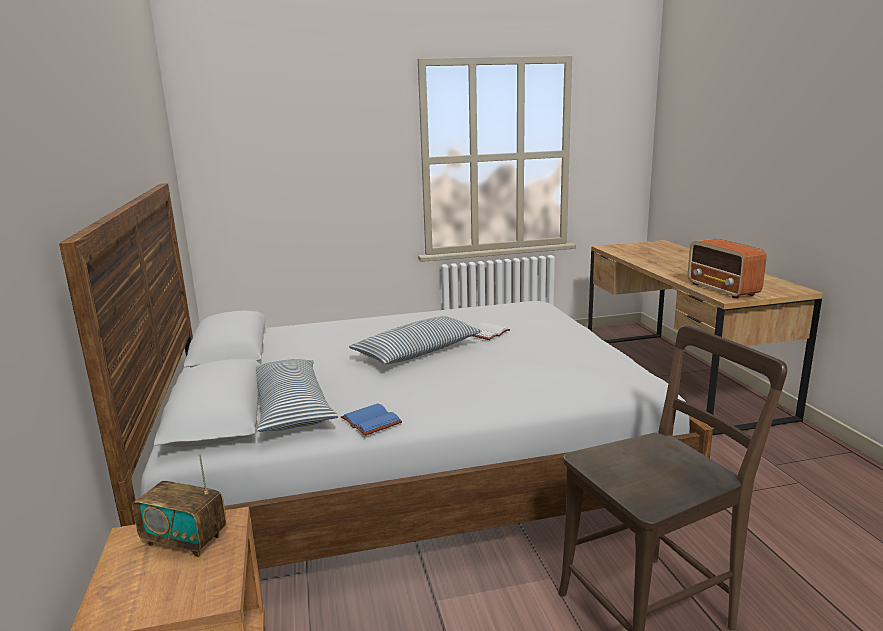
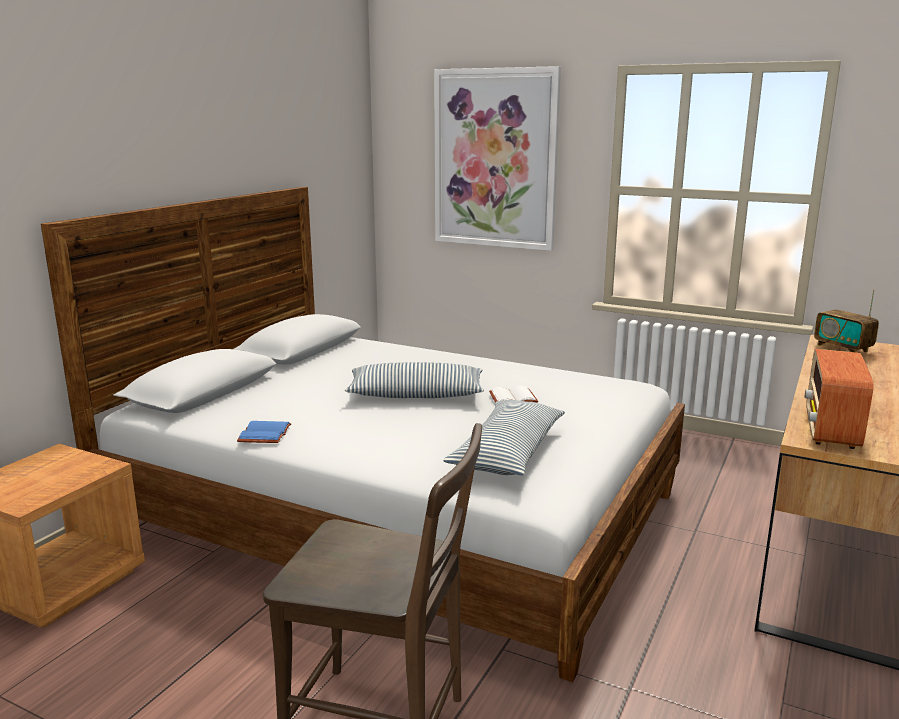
camera: 40 degrees right, 0 degrees up
radio [132,454,226,557] -> radio moved to [814,290,879,352]
pillow [256,359,338,432] -> pillow moved to [443,400,565,476]
none -> picture [434,66,561,251]

